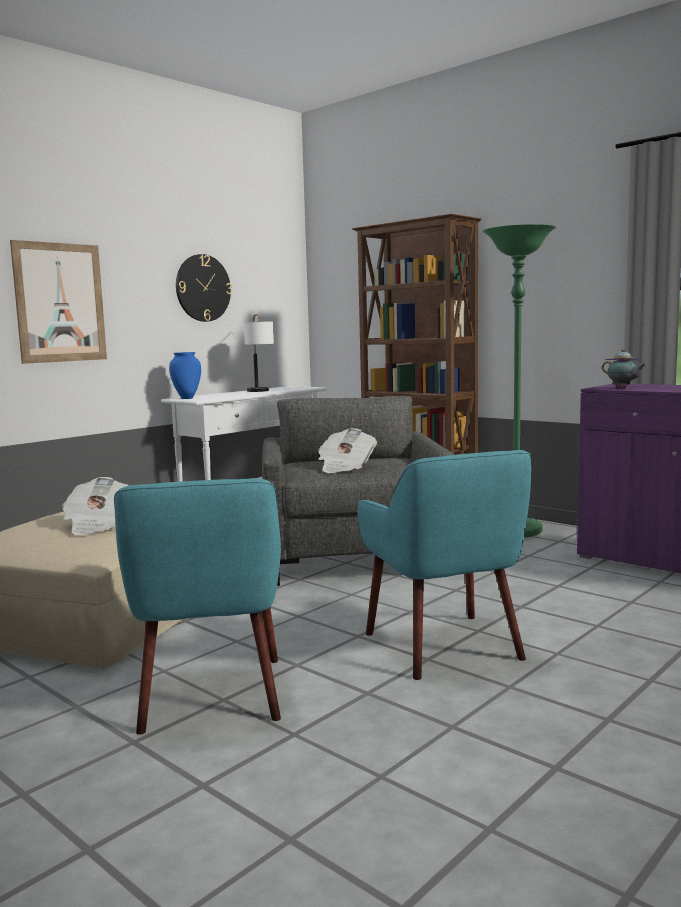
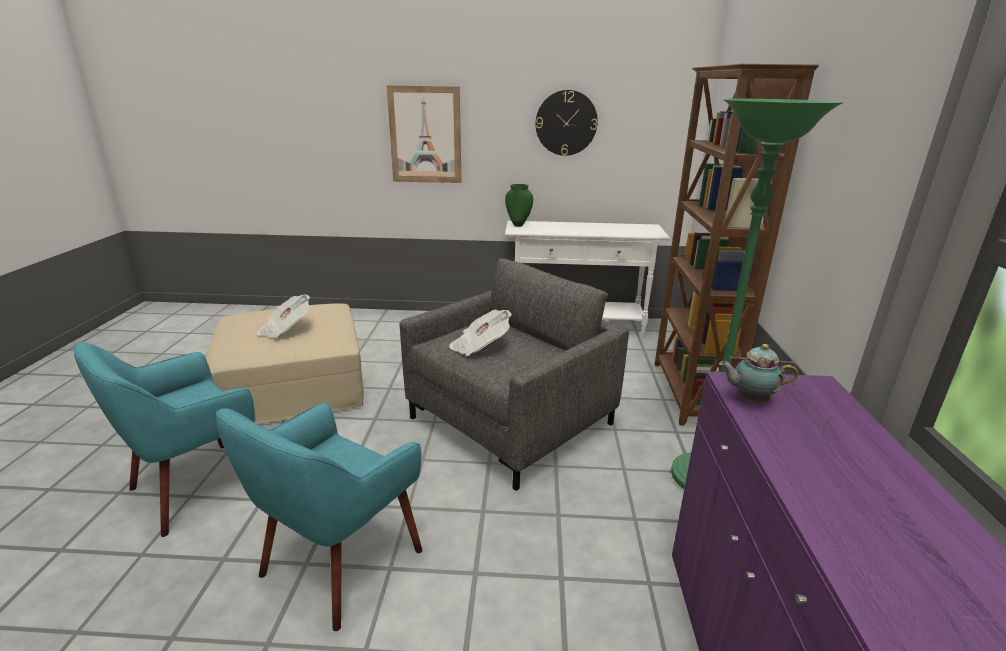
camera: 50 degrees right, 15 degrees up
blue vase [169,352,201,399] -> green vase [505,184,533,227]
table lamp [244,314,274,392] -> none
teapot [602,349,646,389] -> teapot turned 90 degrees clockwise [719,344,798,402]

